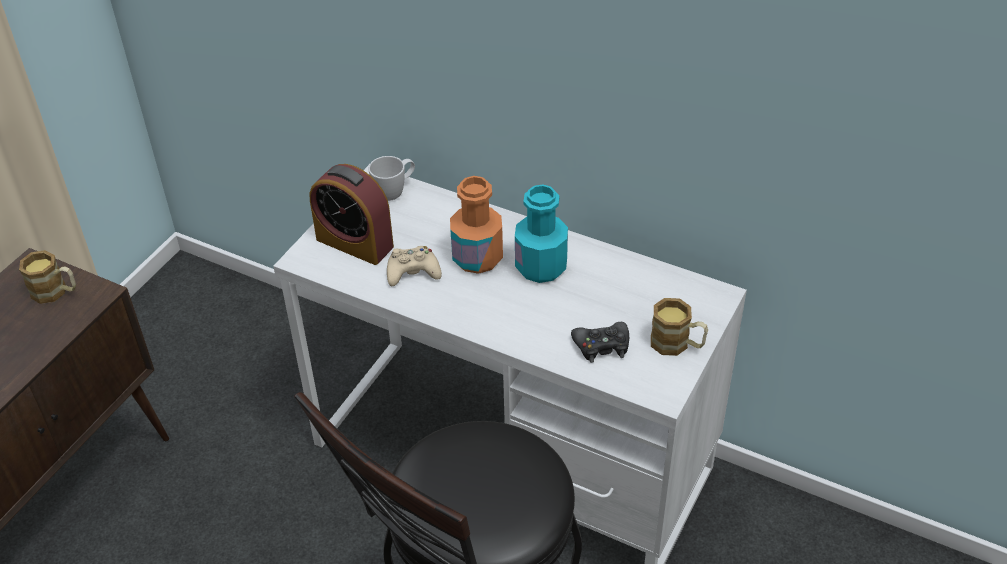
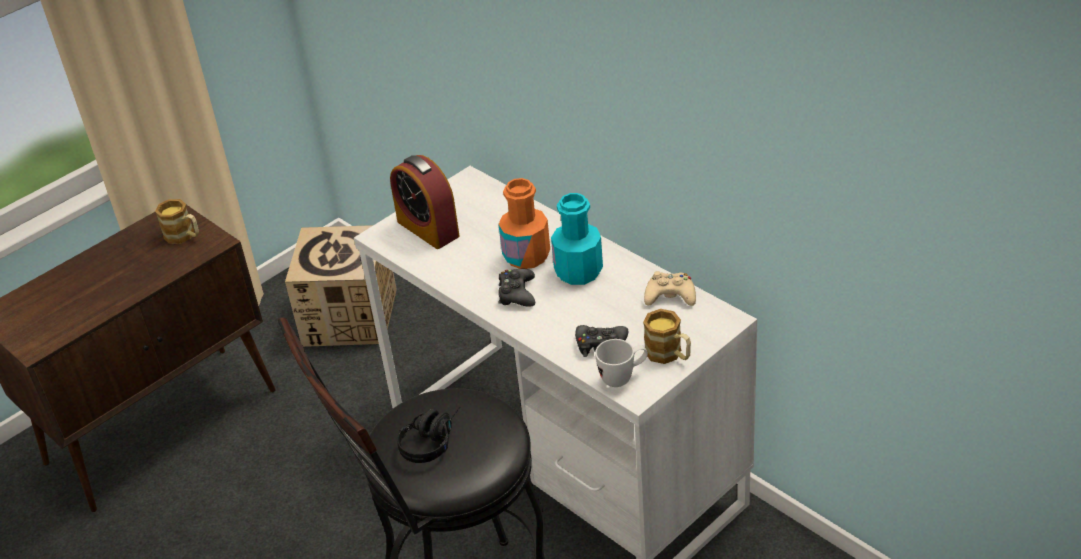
camera: 20 degrees right, 5 degrees down
white mug [369,156,415,201] -> white mug moved to [595,339,648,387]
beige game controller [387,246,442,286] -> beige game controller moved to [644,271,696,306]
none -> cardboard box [285,225,397,347]
none -> black headphones [397,406,461,463]
none -> black game controller [498,269,535,307]

